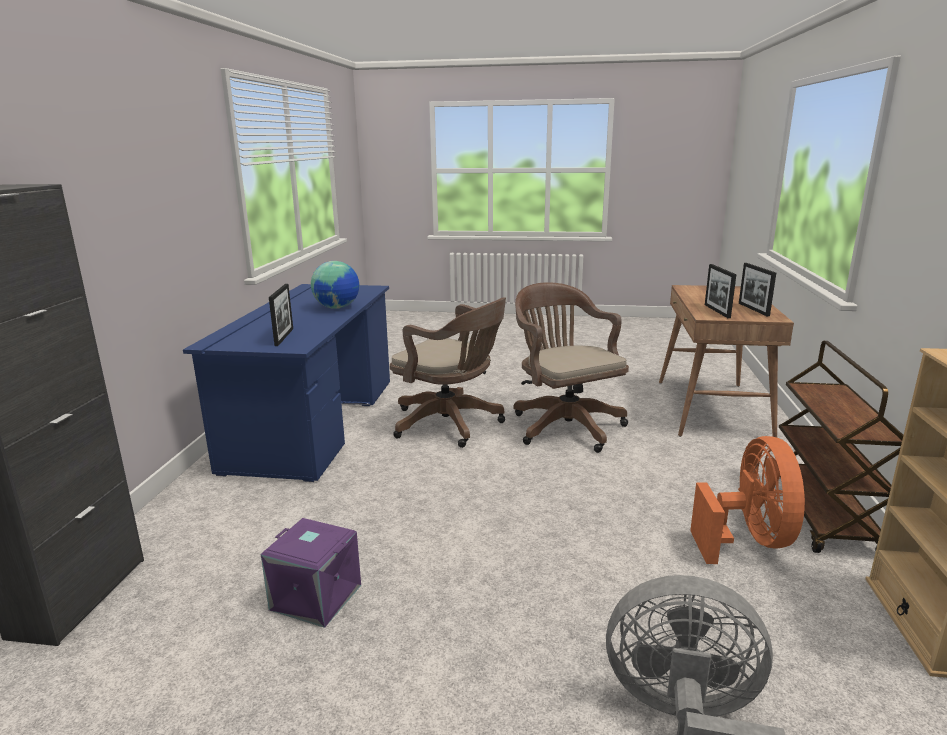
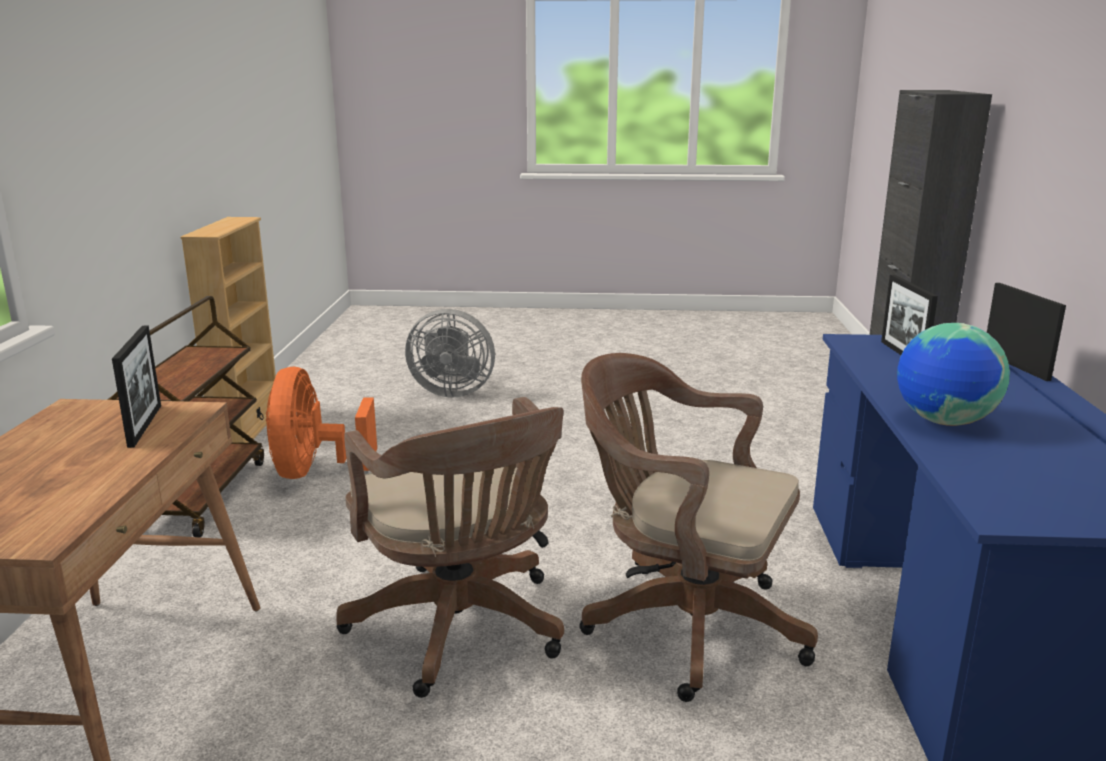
camera: 175 degrees right, 0 degrees up
purple storage box [261,518,361,628] -> none
picture frame [739,263,776,316] -> picture frame moved to [987,283,1066,381]

